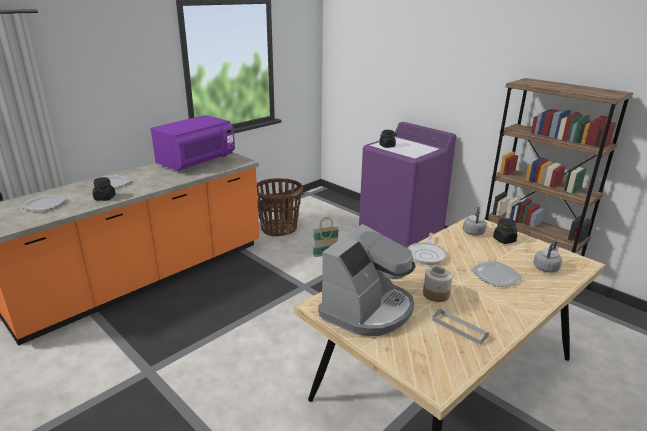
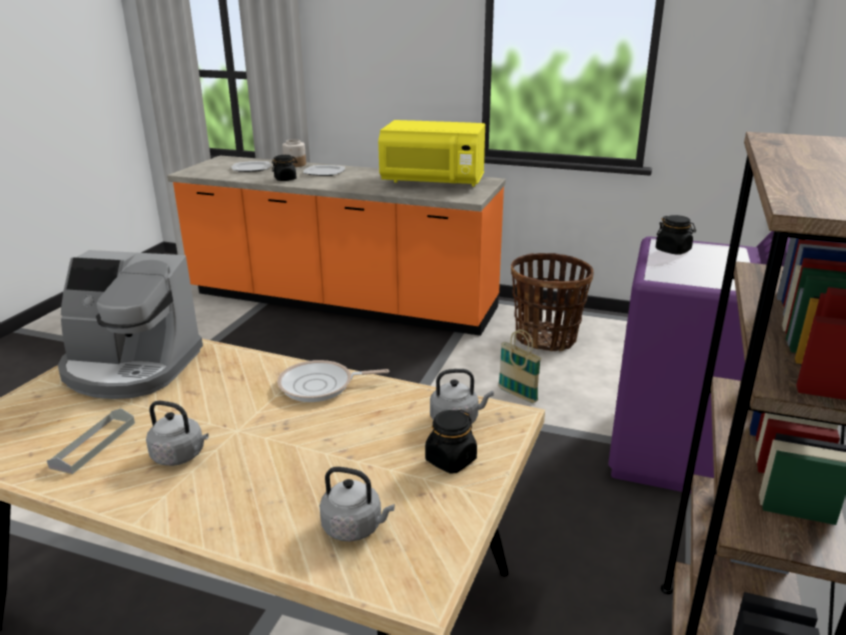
camera: 65 degrees right, 0 degrees up
purple microwave [151,115,235,171] -> yellow microwave [378,120,485,187]
jar [423,266,453,302] -> jar moved to [282,139,306,167]
plate [471,261,523,287] -> none
none -> grey kettle [146,401,209,466]

